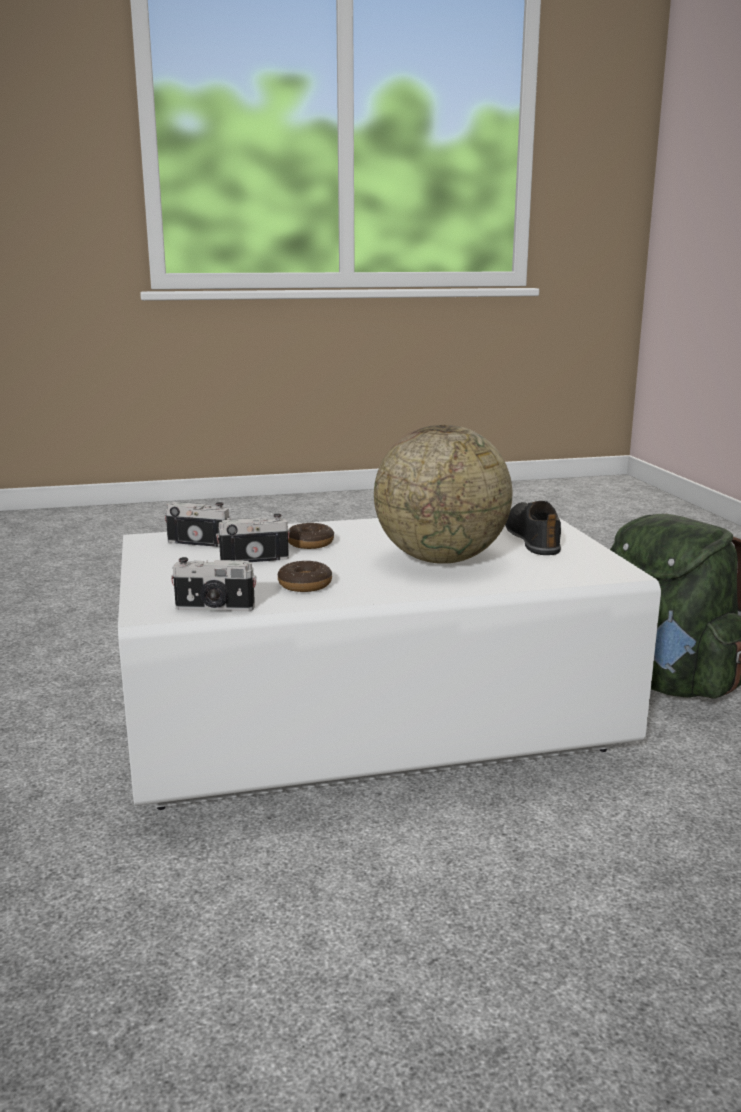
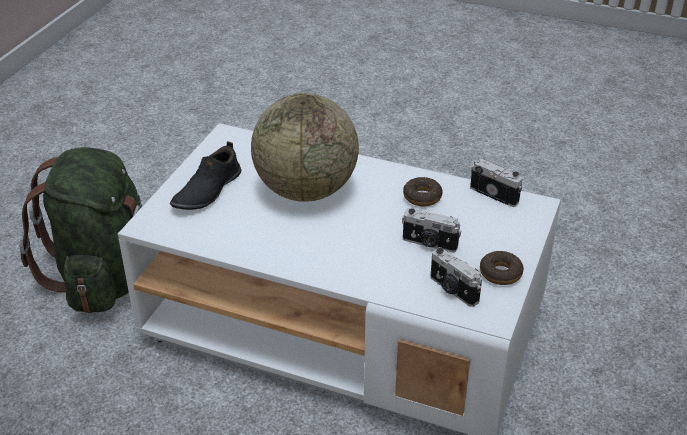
camera: 145 degrees left, 20 degrees up
donut [288,523,334,549] -> donut moved to [480,251,524,285]

